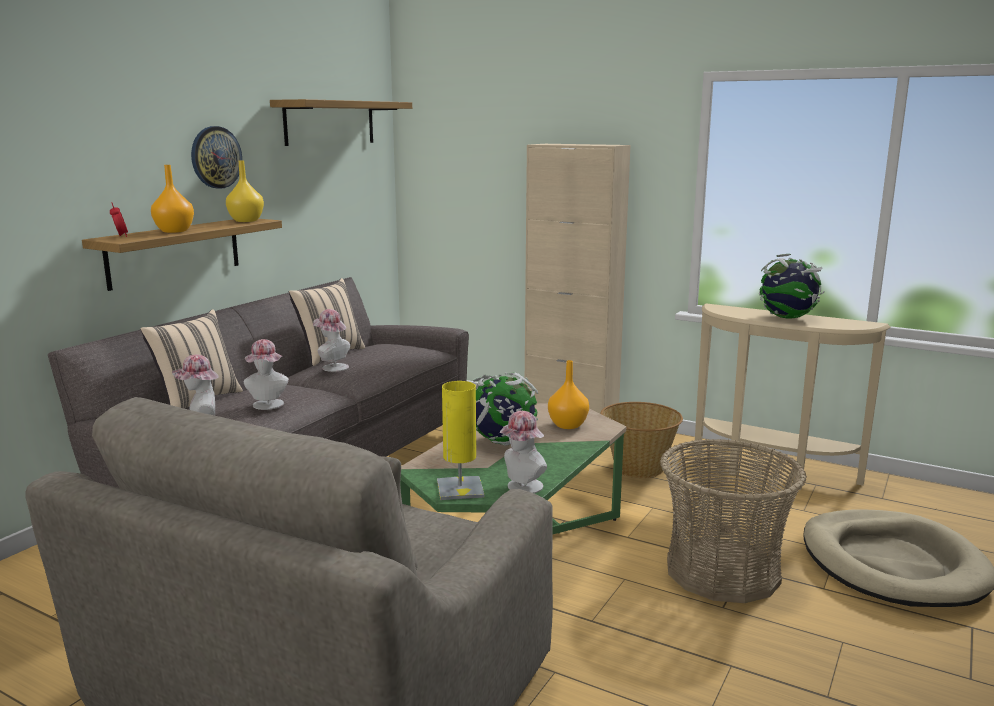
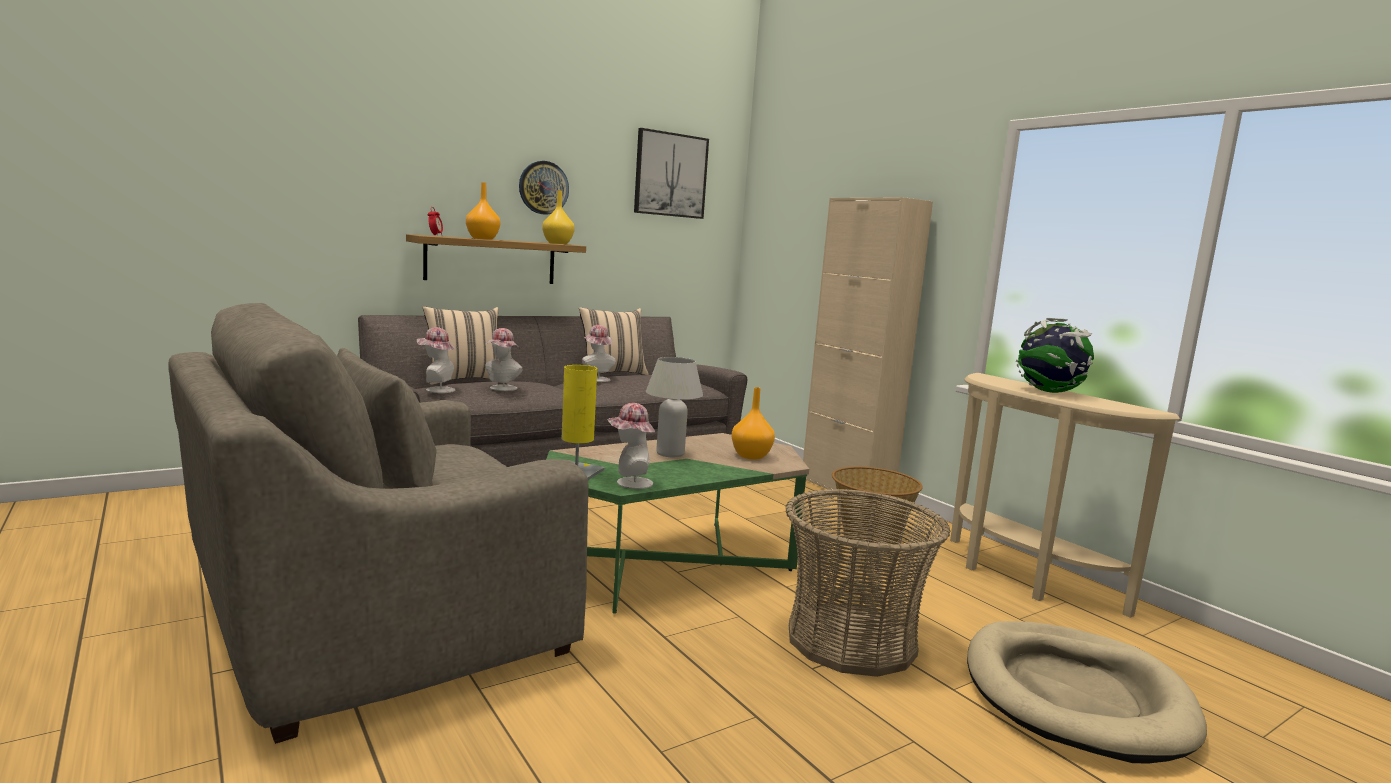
camera: 25 degrees right, 5 degrees down
shelf [270,99,412,146] -> picture [634,128,709,219]
globe [473,372,538,446] -> white table lamp [646,357,703,457]

